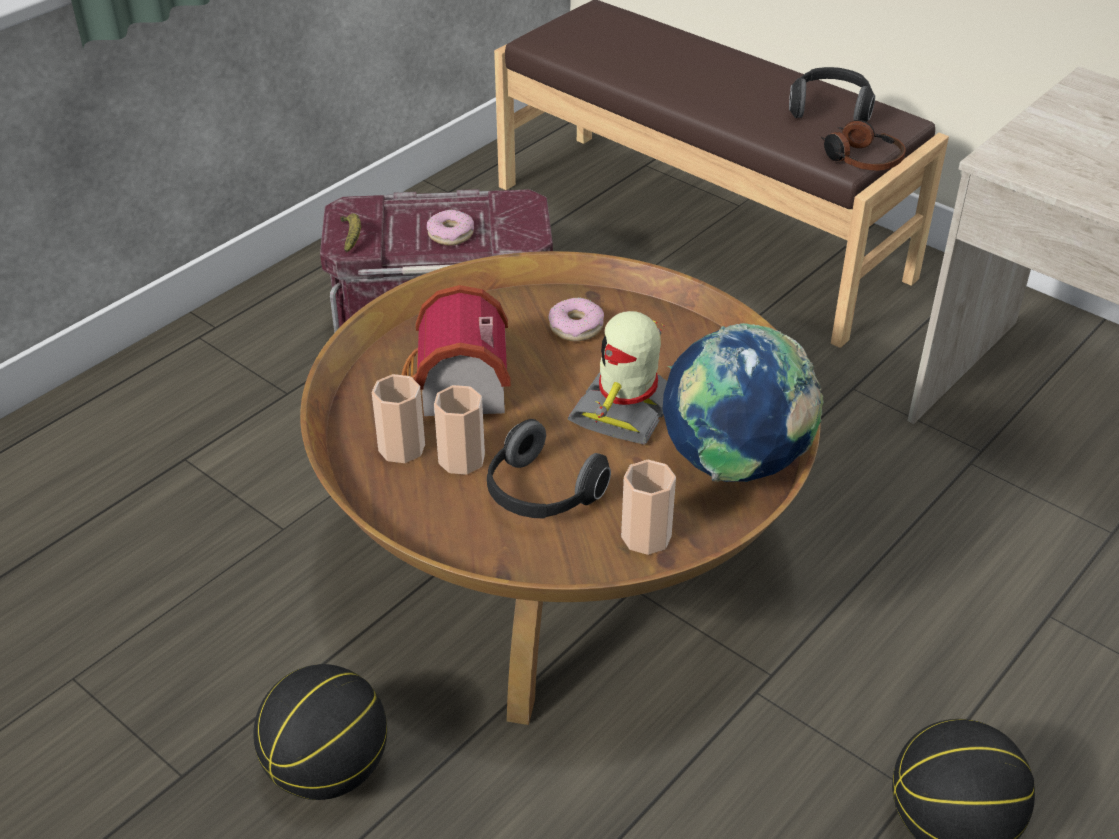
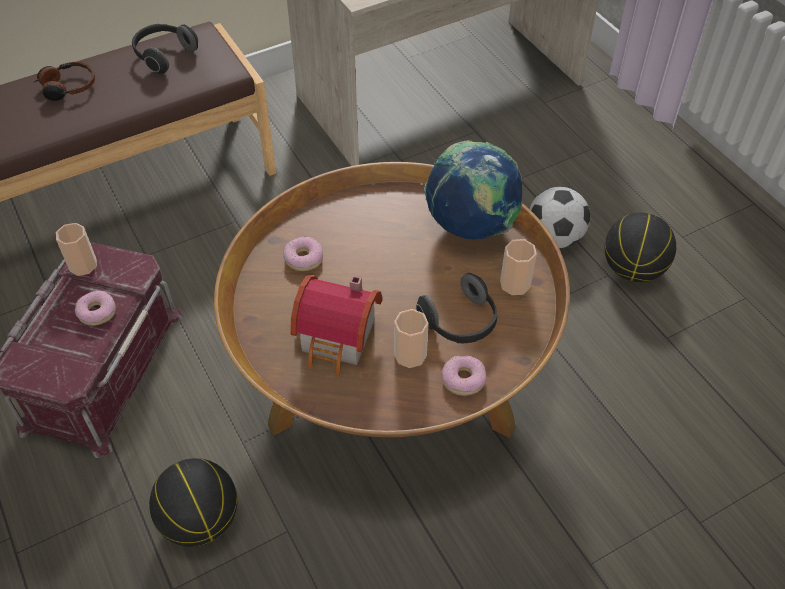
camera: 70 degrees left, 10 degrees up
basketball [253,664,387,800] -> basketball moved to [149,458,237,547]
banana [340,213,361,253] -> none
cup [372,374,425,463] -> cup moved to [56,223,97,276]
toy robot [568,311,667,445] -> none
headphones [821,120,906,171] -> headphones moved to [33,62,95,101]
none -> donut [442,355,486,396]
none -> football [530,187,590,248]

